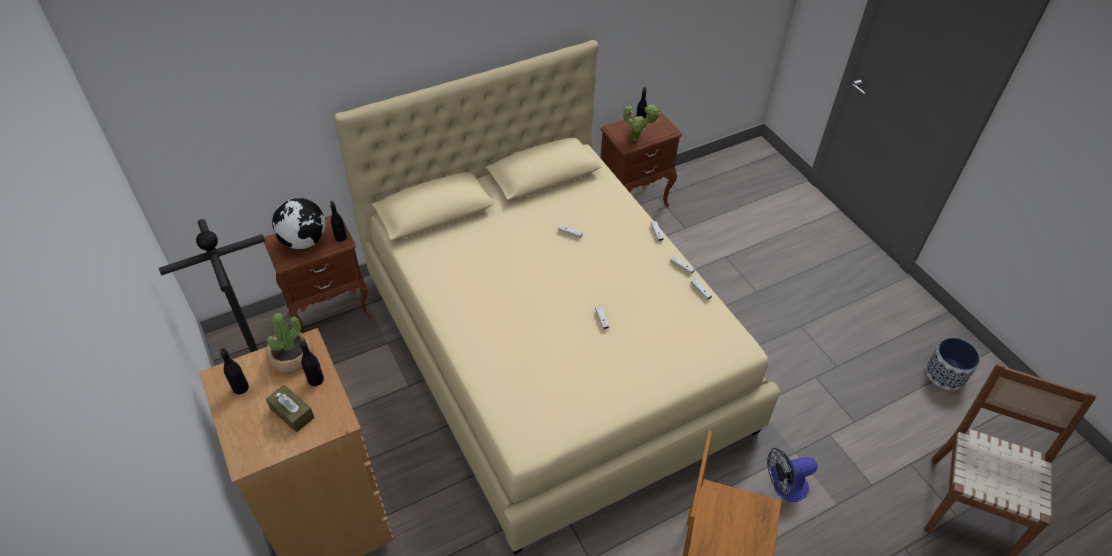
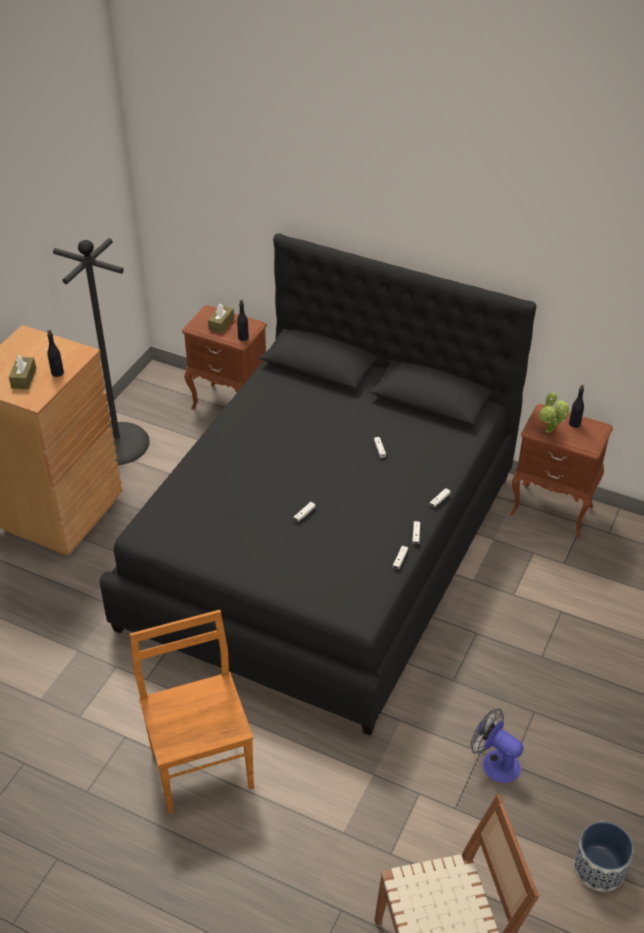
camera: 55 degrees right, 5 degrees down
black bottle [219,346,249,394] -> none
potted plant [266,313,313,373] -> none
globe [272,198,325,249] -> brown tissue box [208,304,234,333]
beige bed [334,40,780,555] -> black bed [100,234,536,736]
fan [767,448,817,502] -> fan moved to [471,708,524,783]

